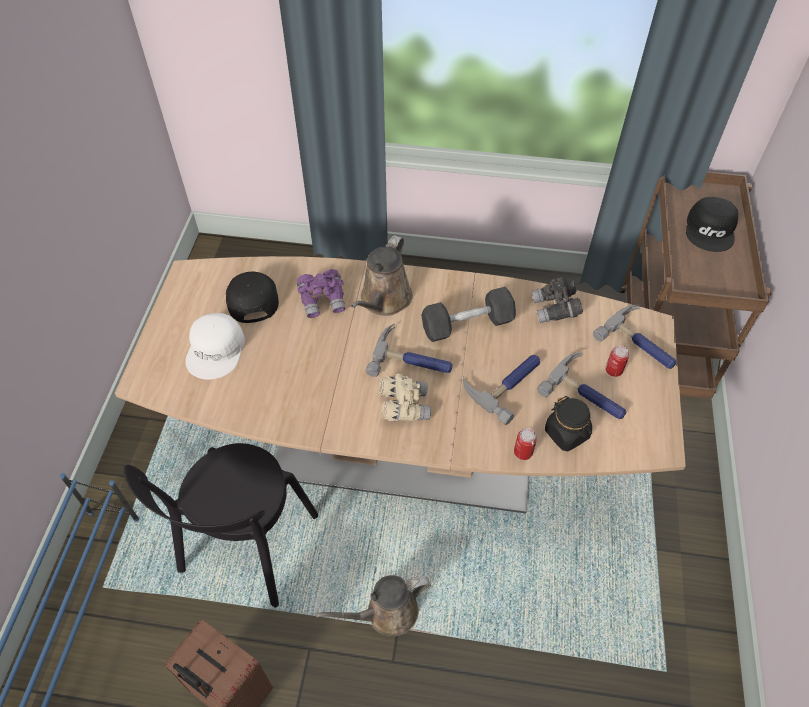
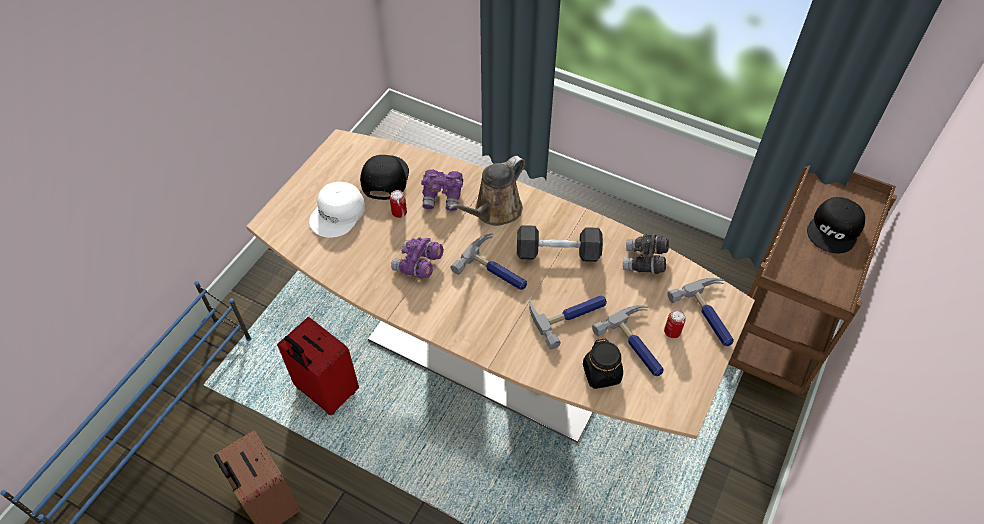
camera: 20 degrees right, 0 degrees up
black chair [124,443,318,607] -> red suitcase [277,317,359,415]
brown watering can [315,575,431,636] -> none
beige binoculars [379,374,431,422] -> none
can [514,428,537,460] -> can moved to [390,190,407,218]
none -> purple binoculars [391,237,444,279]

